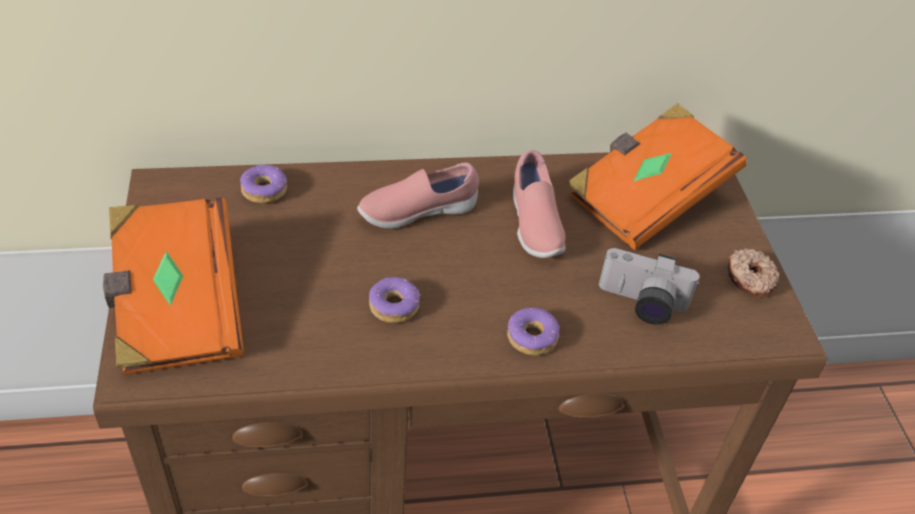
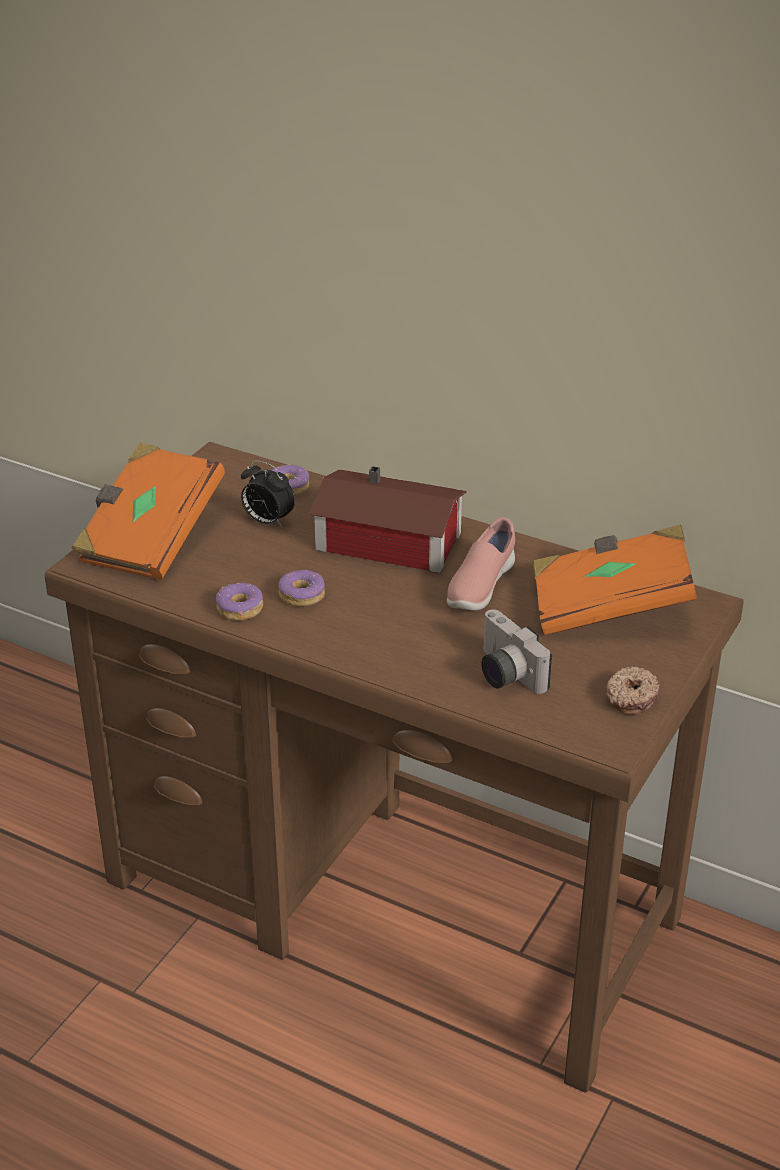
camera: 40 degrees right, 10 degrees down
pink shoe [357,162,479,228] -> toy house [309,466,467,573]
donut [507,307,560,356] -> donut moved to [215,583,263,621]
none -> alarm clock [241,460,295,527]

